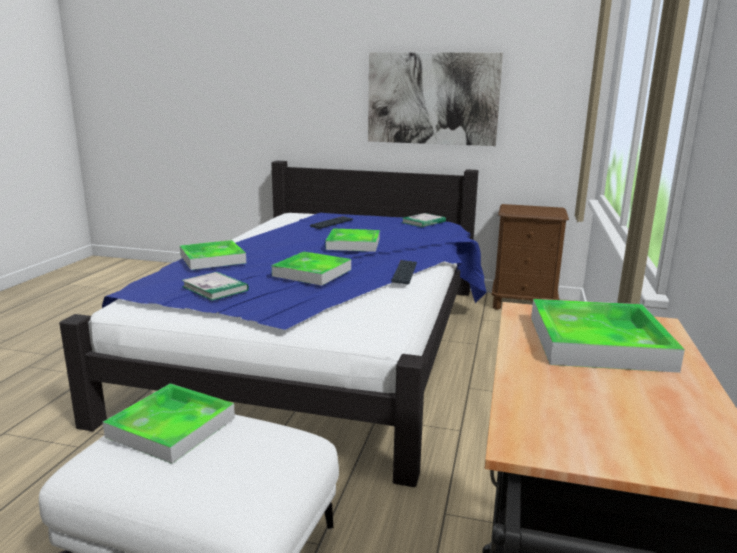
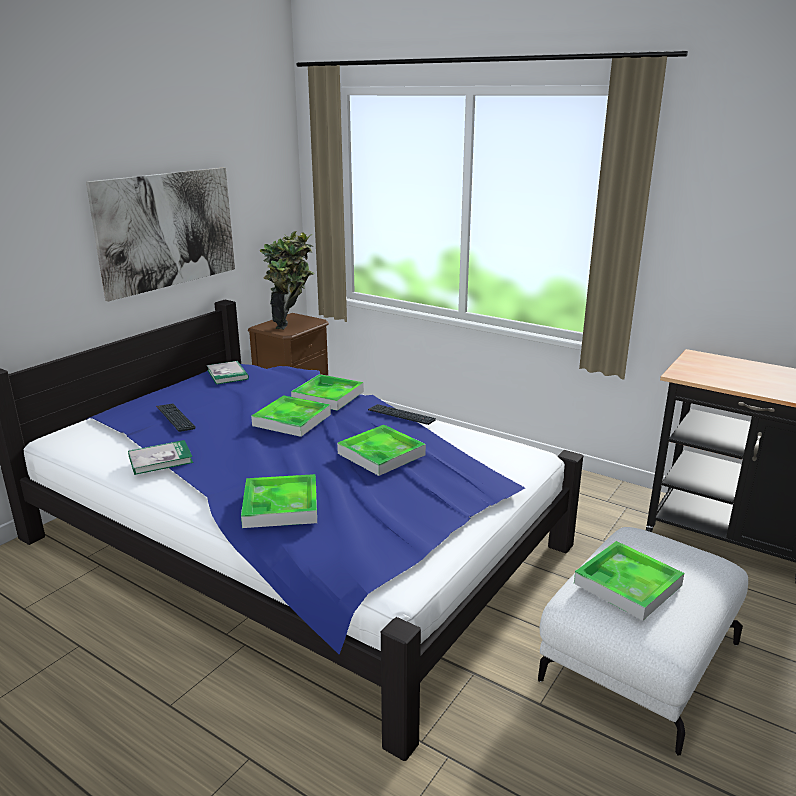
camera: 70 degrees left, 5 degrees up
book [182,272,249,300] -> book moved to [128,440,193,475]
tray [531,299,685,373] -> tray moved to [291,374,364,411]
none -> potted plant [260,231,315,330]

